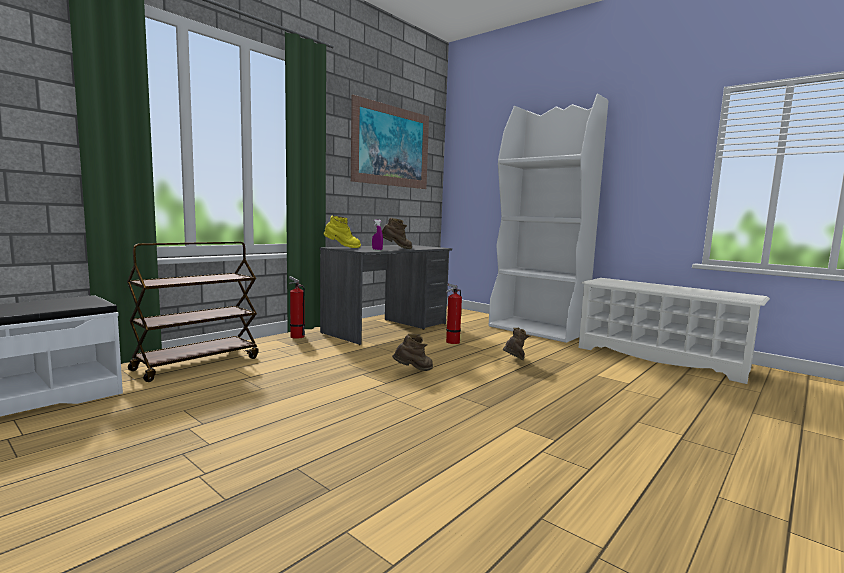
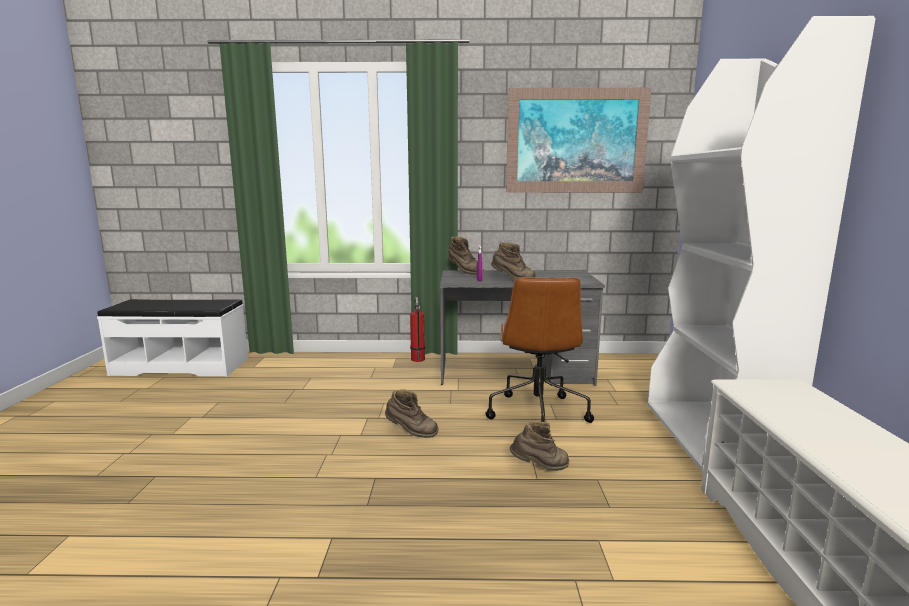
camera: 50 degrees right, 5 degrees up
brown cart [127,242,259,382] -> none
yellow boot [323,215,361,248] -> brown boot [448,237,484,275]
fire extinguisher [446,283,462,344] -> brown office chair [486,277,594,423]

